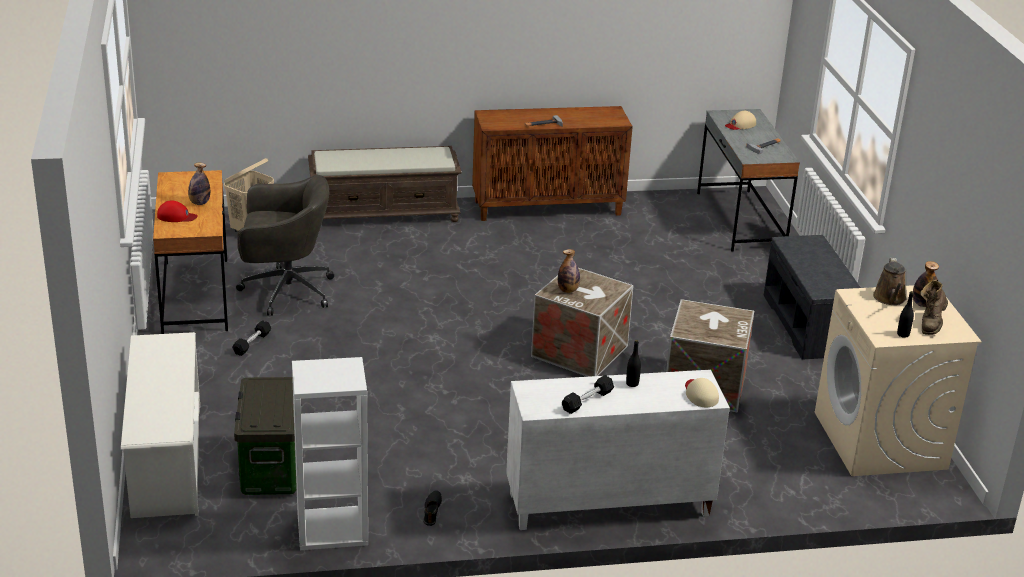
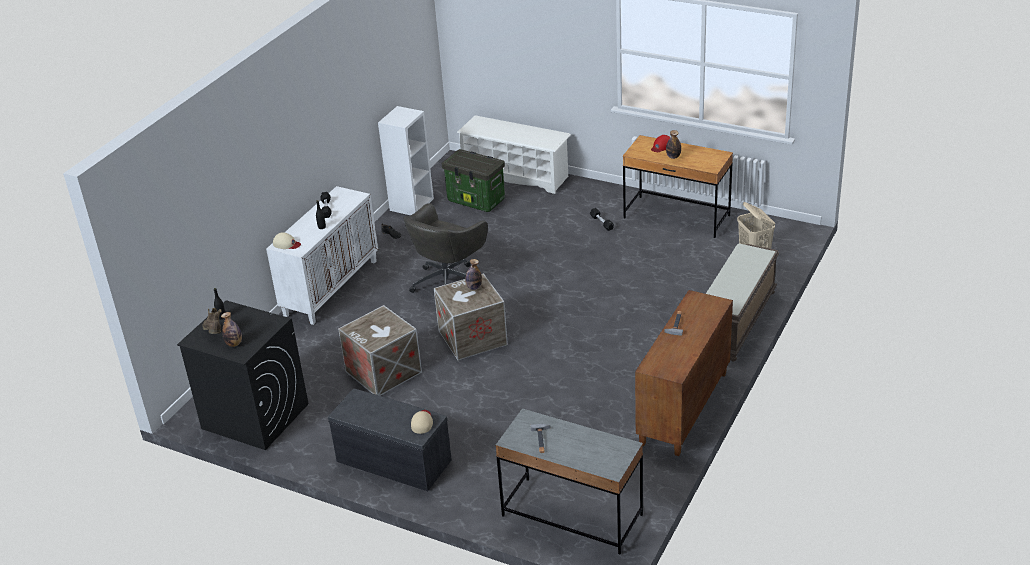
camera: 130 degrees right, 5 degrees up
grey office chair [236,175,334,316] -> grey office chair moved to [403,203,488,293]
beige cap [725,111,756,130] -> beige cap moved to [411,410,433,434]
beige washing machine [815,285,982,476] -> black washing machine [177,300,308,450]
brown watering can [873,258,906,305] -> none

